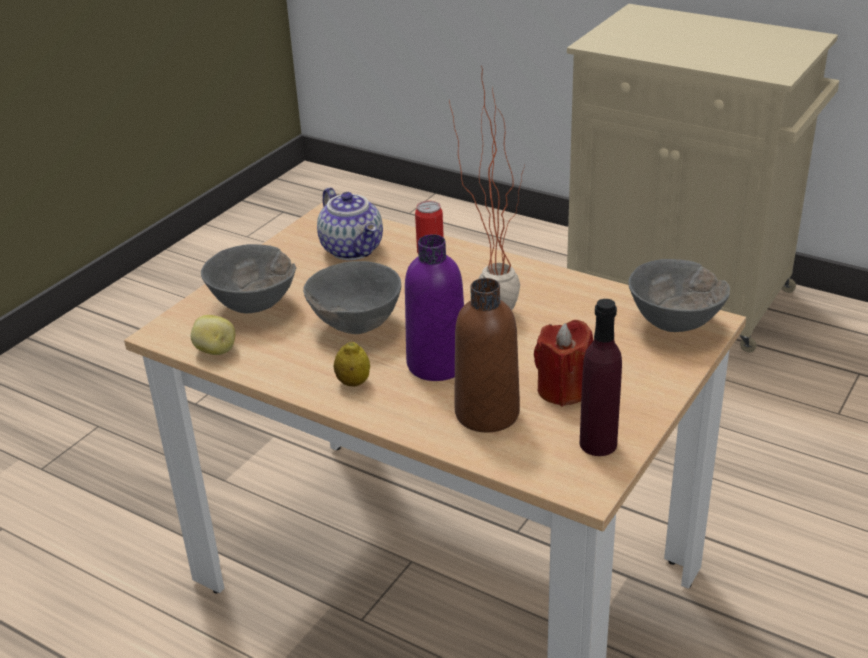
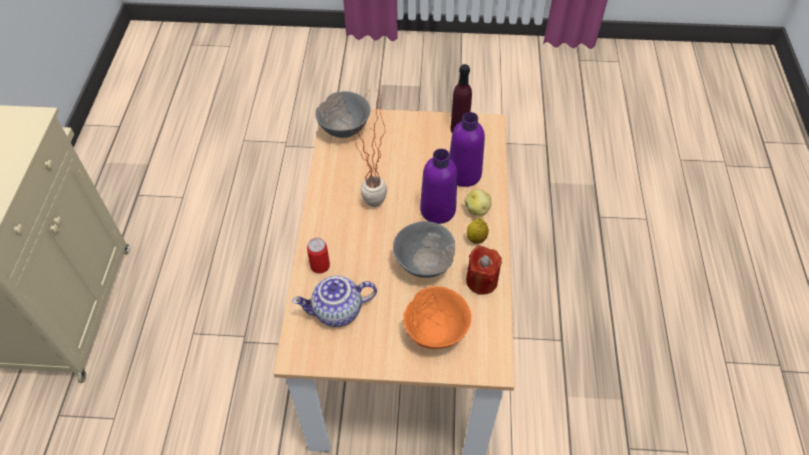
camera: 120 degrees left, 20 degrees up
potato [191,315,236,355] -> potato moved to [465,189,491,216]
grey bowl [201,244,296,313] -> orange bowl [403,286,471,349]
teapot [317,187,383,260] -> teapot turned 135 degrees counterclockwise [292,276,377,327]
brown bottle [454,278,520,432] -> purple bottle [450,112,485,187]
red candle [534,320,593,407] -> red candle moved to [466,246,502,295]

